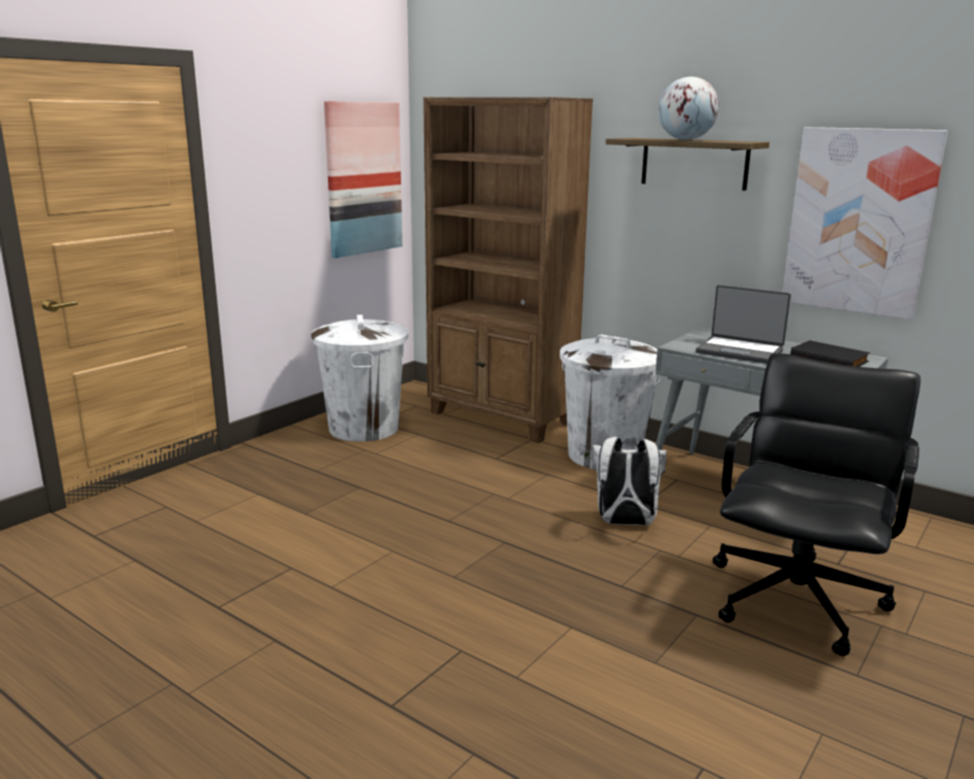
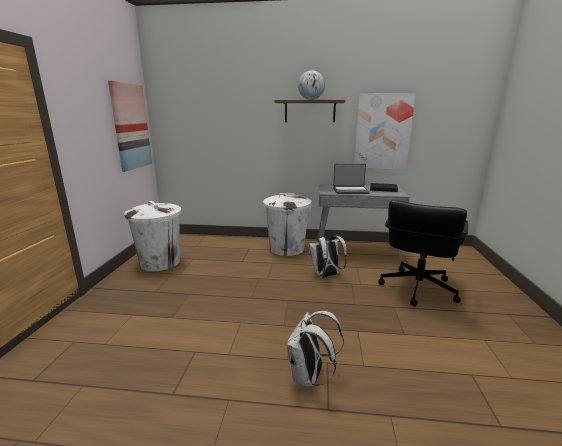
camera: 30 degrees left, 0 degrees up
brown bookcase [423,97,593,443] -> none
black office chair [713,353,921,656] -> black office chair turned 150 degrees counterclockwise [378,200,468,306]
none -> white backpack [287,311,344,388]

